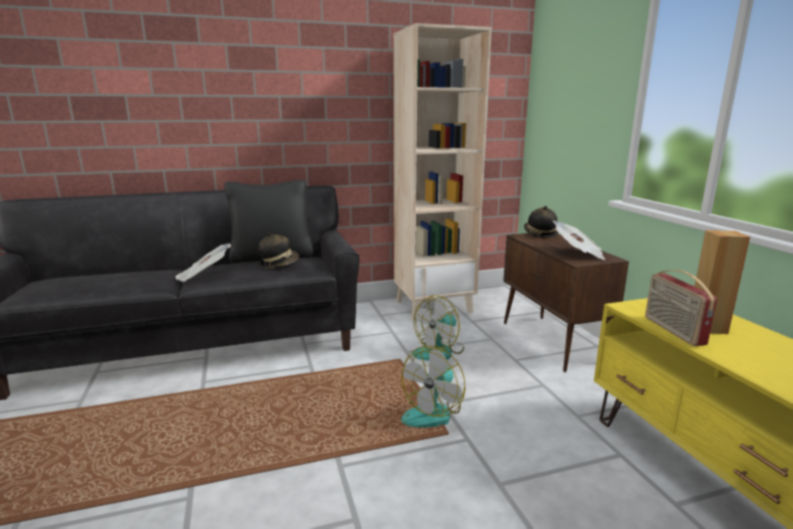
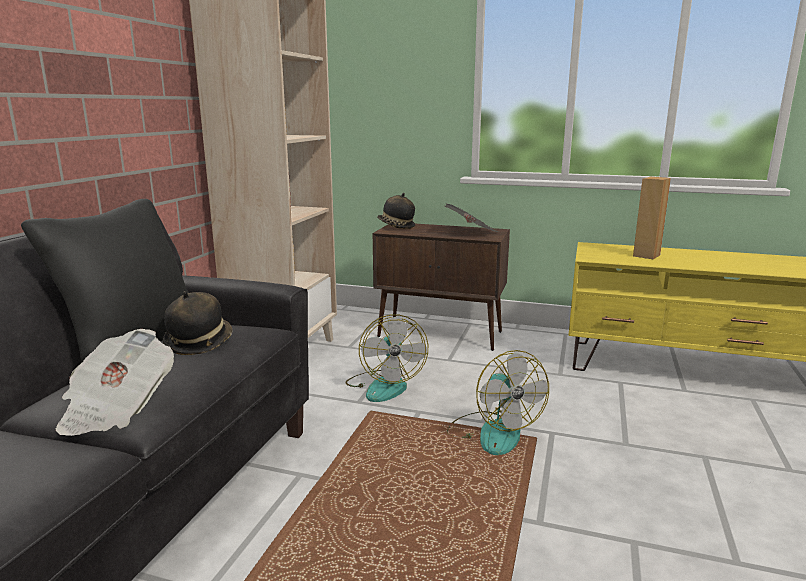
camera: 55 degrees left, 0 degrees up
radio [645,270,717,346] -> none

